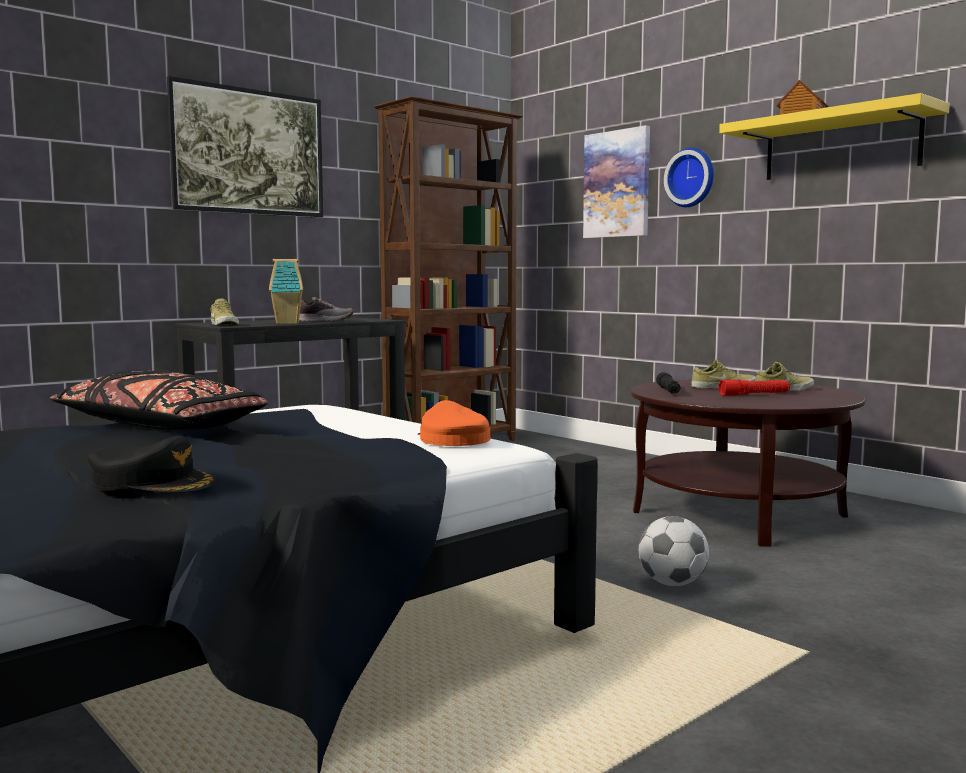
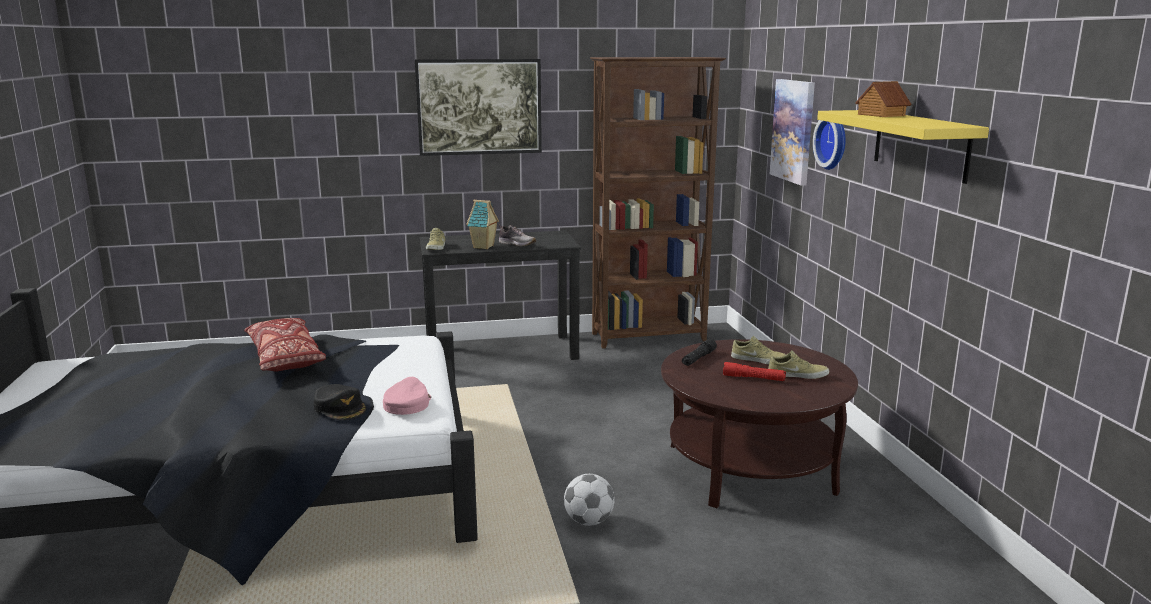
camera: 30 degrees right, 10 degrees up
black pillow [50,369,268,430] -> red pillow [244,318,326,372]
black cap [88,436,216,493] -> black cap moved to [314,384,366,420]
orange cap [417,400,490,446] -> pink cap [383,377,431,415]

